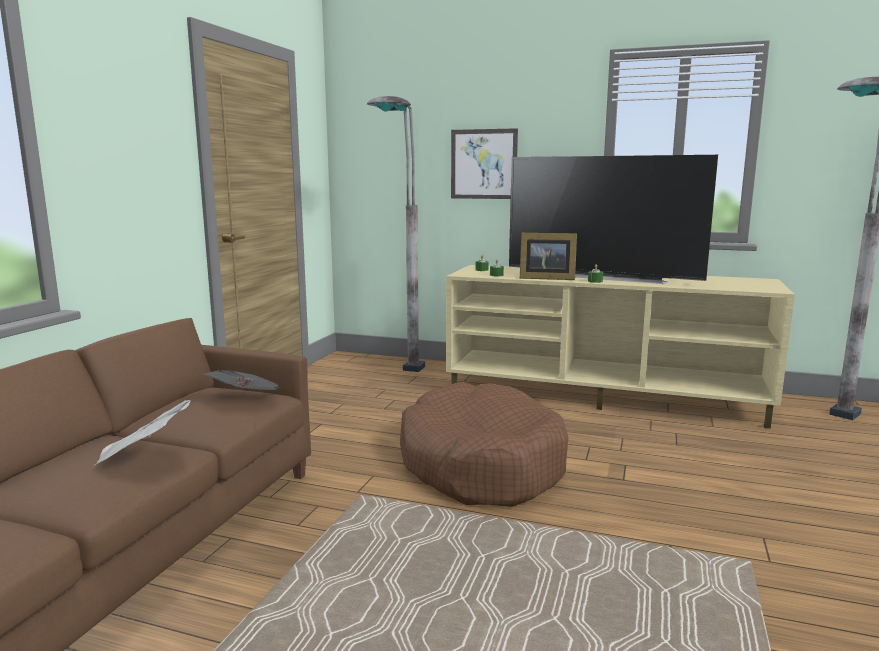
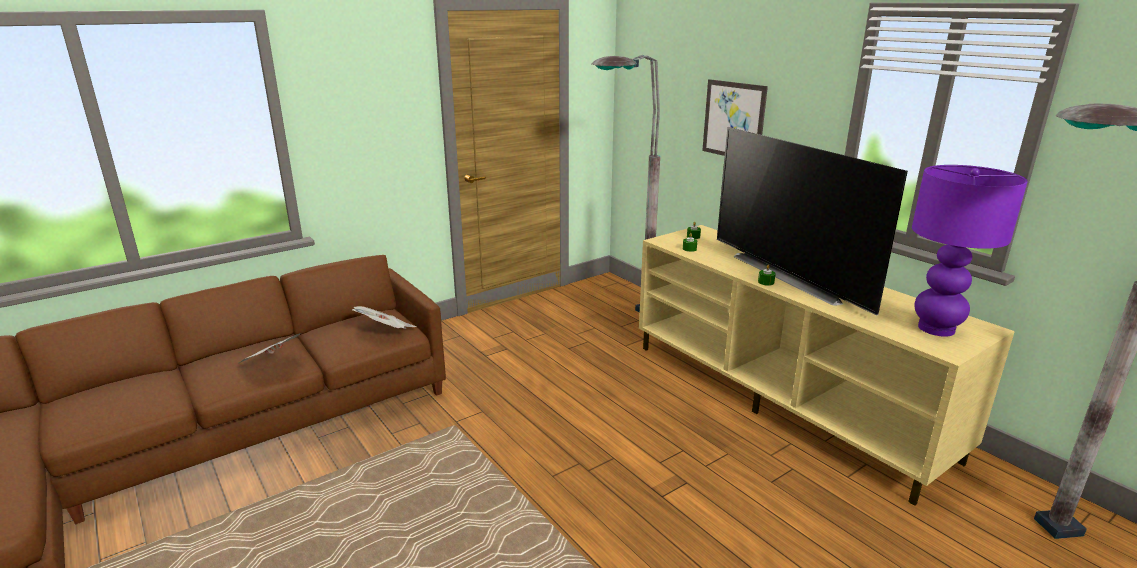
camera: 35 degrees right, 10 degrees up
brown dog bed [400,382,569,507] -> none
picture frame [520,233,577,280] -> none
none -> purple table lamp [912,165,1028,337]

